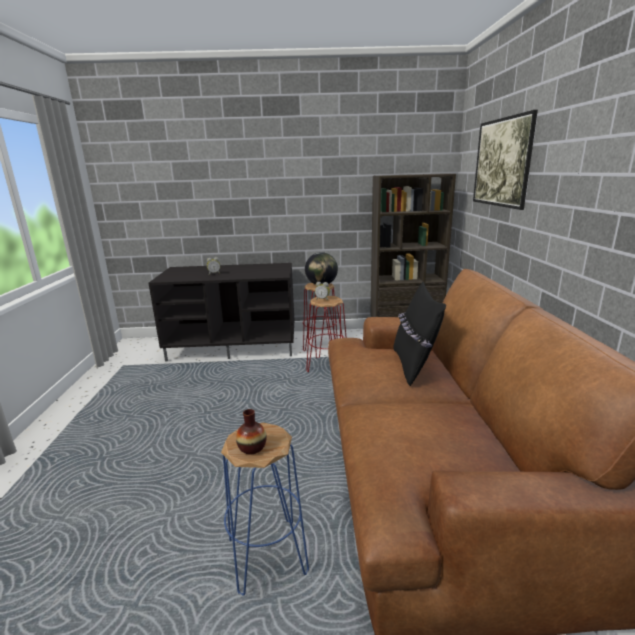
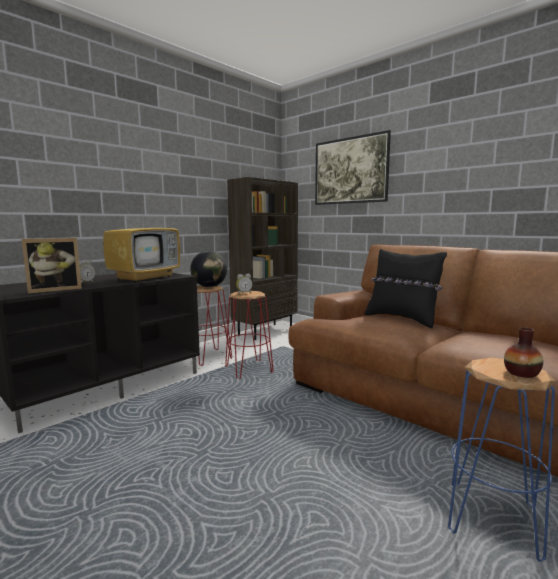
camera: 45 degrees left, 10 degrees down
none -> picture frame [21,238,82,293]
none -> television [103,205,180,282]

